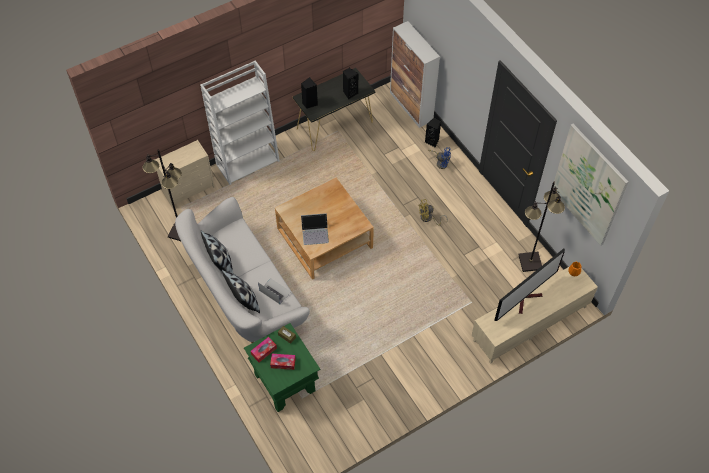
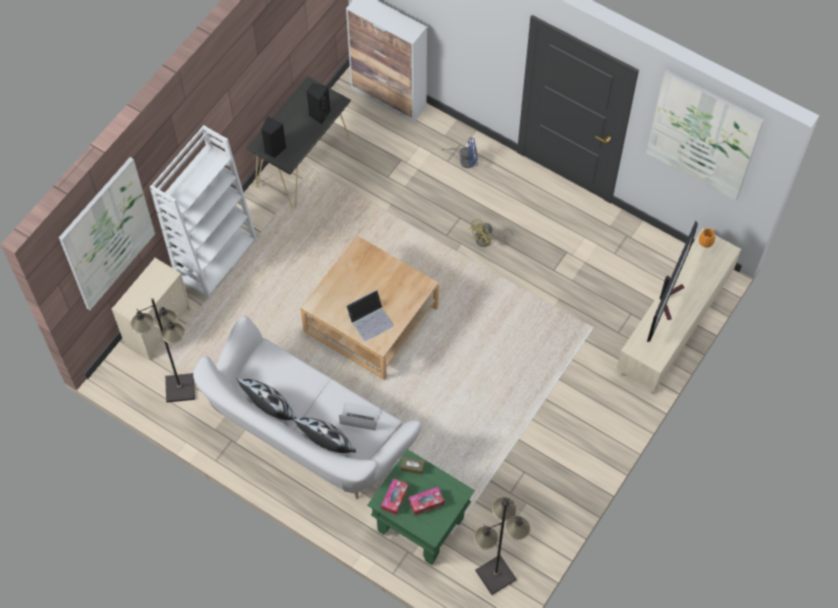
camera: 25 degrees left, 5 degrees up
black speaker [425,118,441,147] -> none
black floor lamp [518,182,565,272] -> black floor lamp moved to [474,497,531,595]
none -> picture [59,157,155,310]

